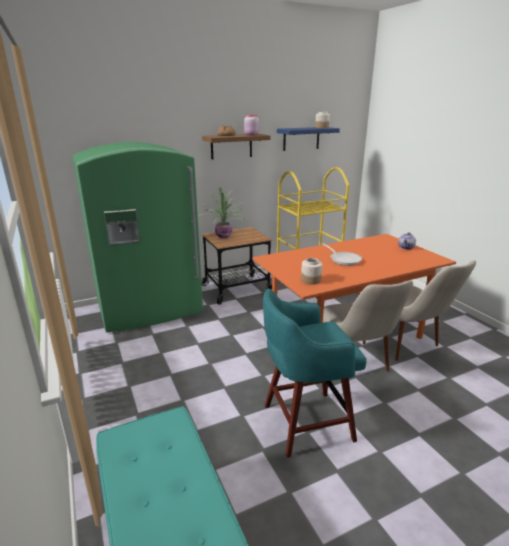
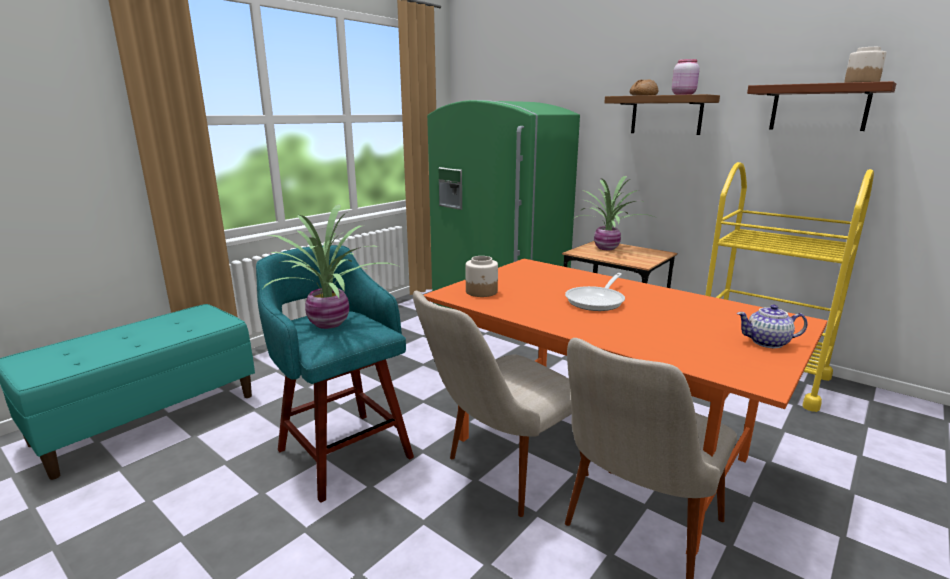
camera: 65 degrees right, 5 degrees down
blue shelf [277,127,340,151] -> brown shelf [747,81,896,131]
none -> potted plant [263,205,397,329]

